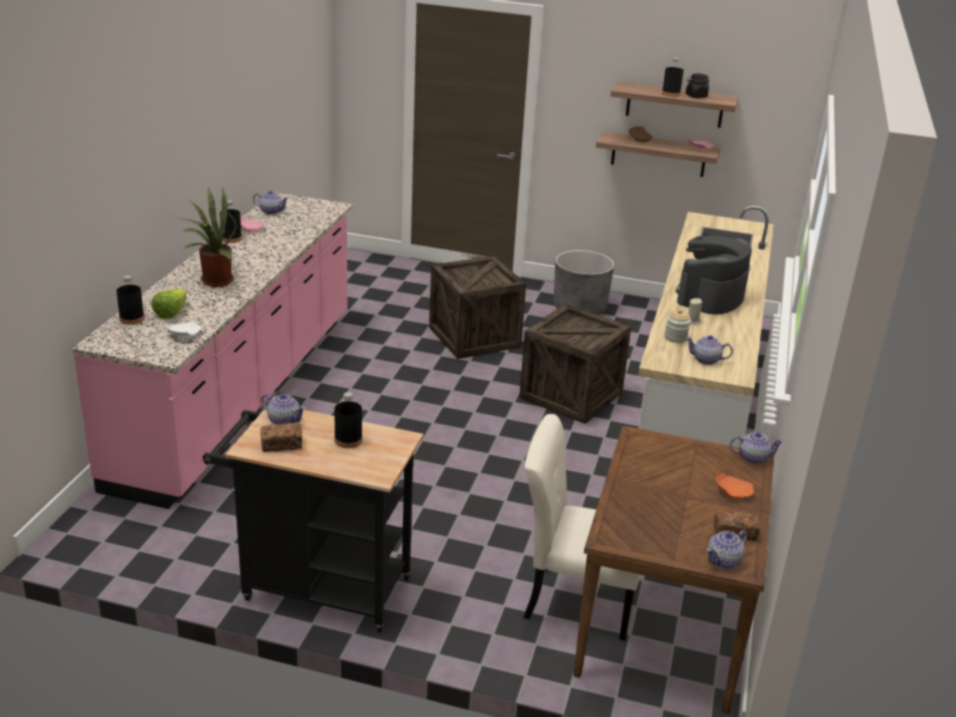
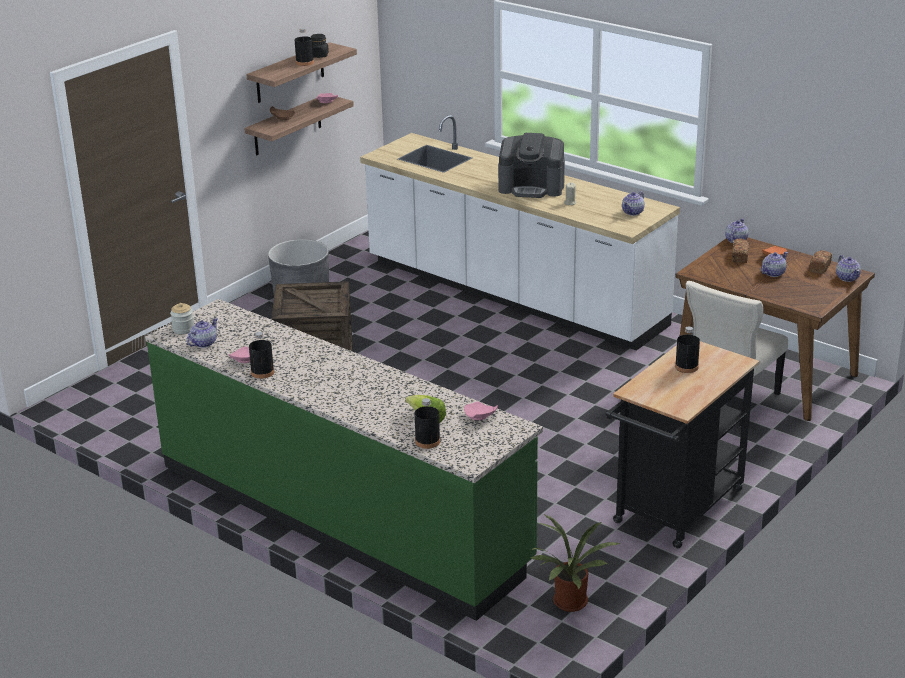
camera: 65 degrees left, 0 degrees up
pink counter [72,192,352,509] -> green counter [145,299,543,621]
white plate [165,322,201,339] -> pink plate [464,402,498,420]
potted plant [178,186,237,287] -> potted plant moved to [531,514,621,612]
bread [260,423,302,452] -> bread moved to [732,239,749,263]
teapot [261,394,306,425] -> teapot moved to [761,252,788,277]
crate [519,304,631,424] -> none
jar [665,309,691,343] -> jar moved to [170,303,194,334]
coffee machine [676,236,752,314] -> coffee machine turned 45 degrees counterclockwise [498,133,565,198]

